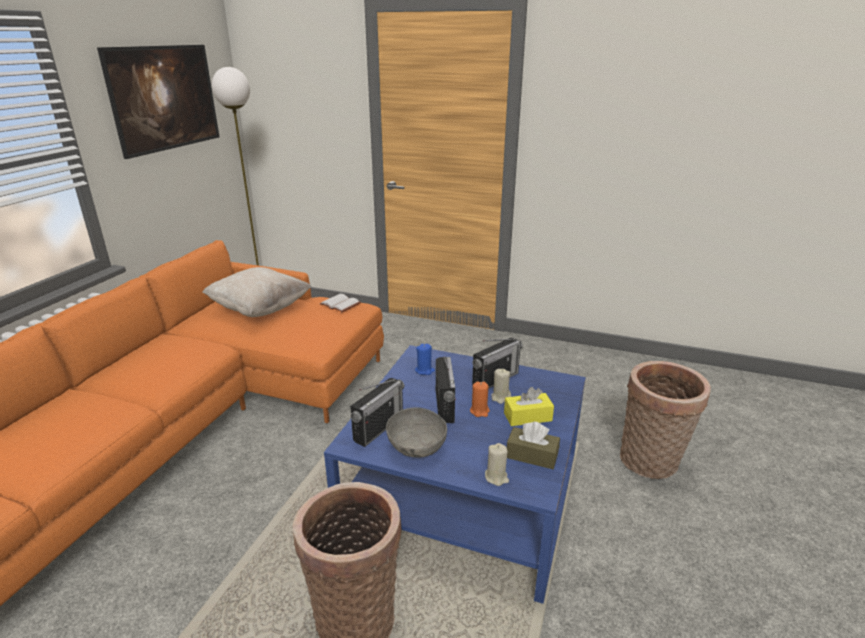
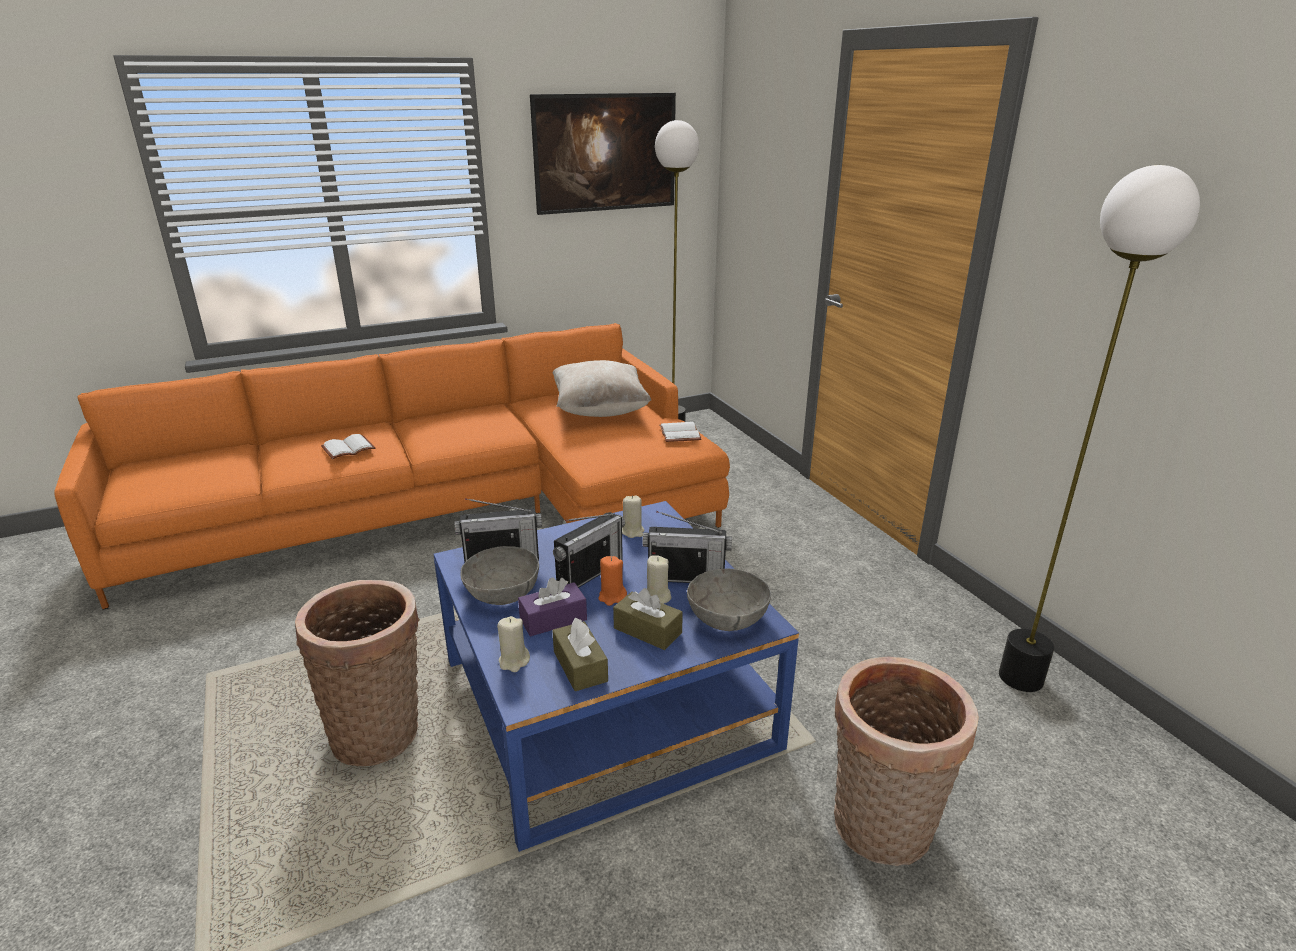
camera: 45 degrees right, 0 degrees up
blue candle [415,344,435,375] -> beige candle [622,495,644,538]
yellow tissue box [504,387,554,426] -> brown tissue box [613,588,683,650]
none -> white book [321,434,375,459]
none -> purple tissue box [518,577,587,636]
none -> grey bowl [687,569,771,631]
none -> floor lamp [999,165,1200,692]

